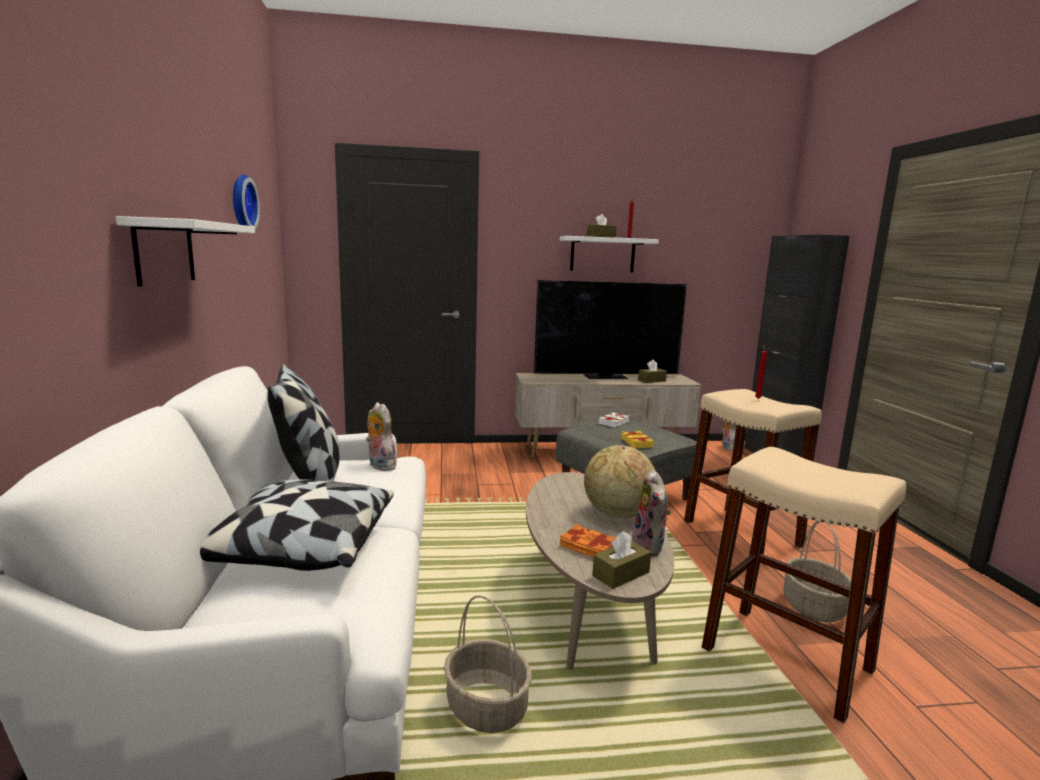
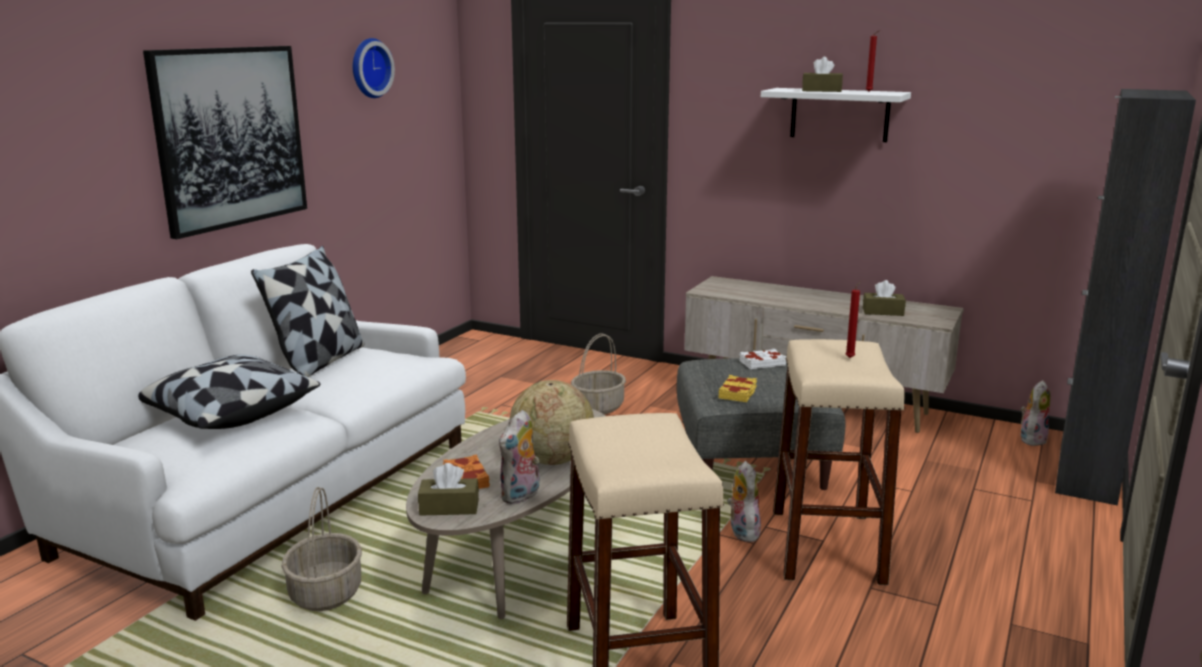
camera: 35 degrees right, 5 degrees up
white shelf [116,216,255,286] -> picture [143,46,307,239]
plush toy [366,402,397,471] -> plush toy moved to [727,461,761,542]
television [534,280,687,379] -> none
basket [783,521,851,622] -> basket moved to [571,334,626,414]

